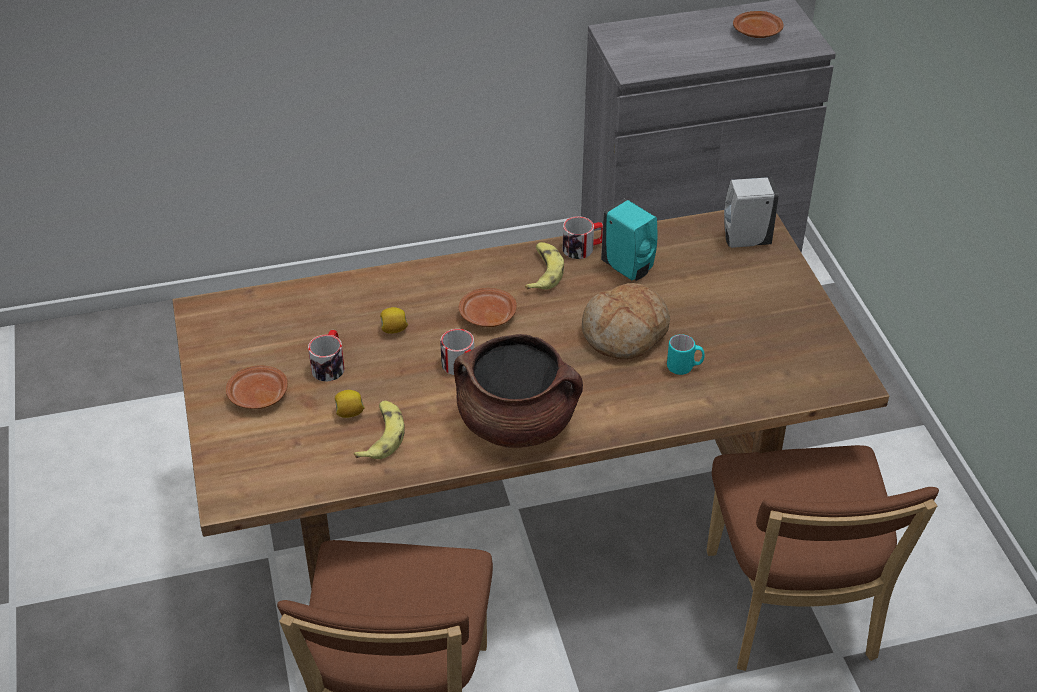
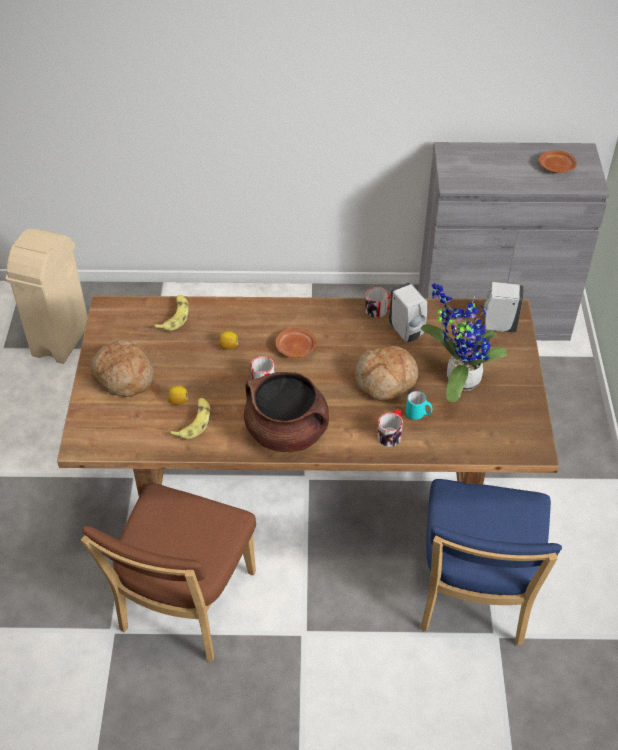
camera: 15 degrees right, 5 degrees up
brown plate [226,365,288,409] -> bread [90,340,154,397]
mug [308,330,345,381] -> mug moved to [377,409,403,447]
banana [525,242,564,290] -> banana moved to [153,295,189,331]
turquoise soap dispenser [601,199,657,281] -> white soap dispenser [389,282,427,342]
brown chair [707,445,939,671] -> blue chair [420,479,562,646]
none -> beige trash can [5,228,88,364]
none -> potted plant [421,283,507,402]

